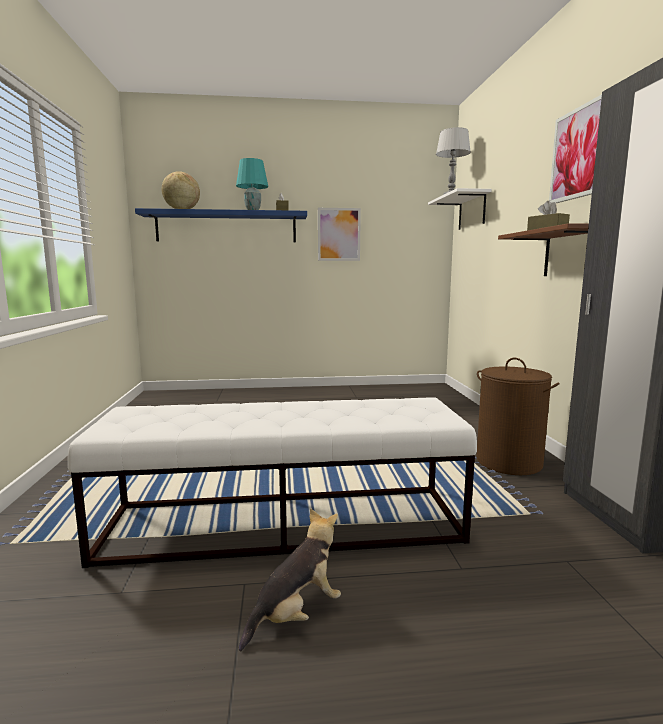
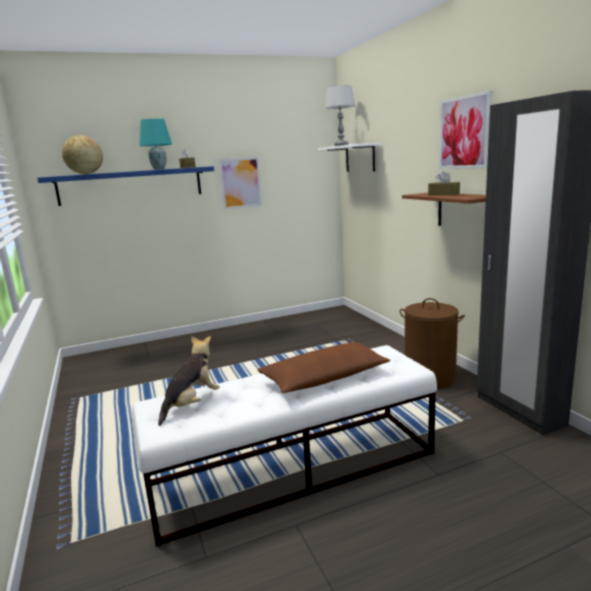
camera: 15 degrees left, 5 degrees up
plush toy [239,508,341,652] -> plush toy moved to [158,336,220,426]
none -> brown pillow [257,342,390,393]

